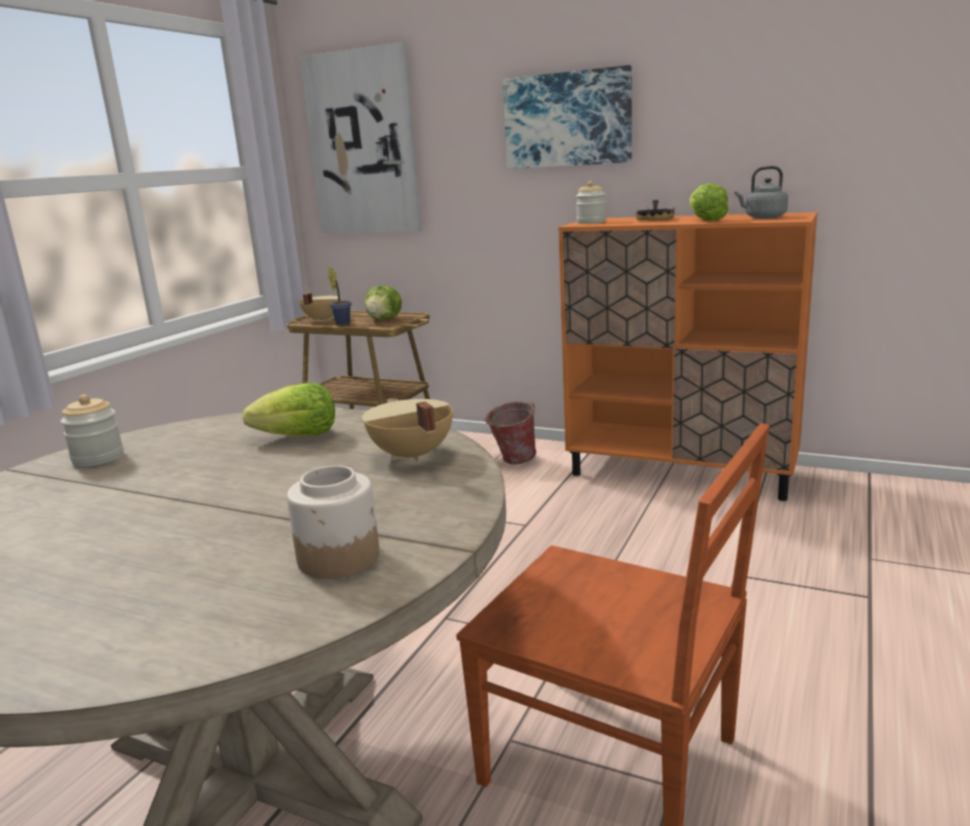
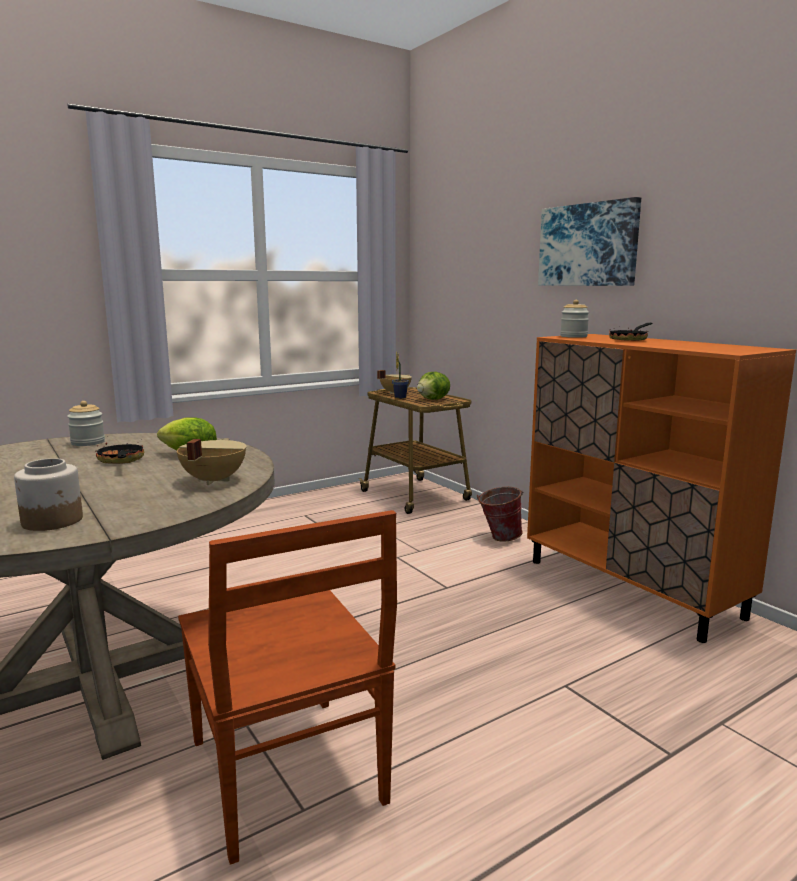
camera: 30 degrees right, 5 degrees down
picture [300,42,422,234] -> none
lettuce [690,183,729,221] -> none
grey kettle [734,166,788,219] -> none
none -> frying pan [96,442,144,464]

